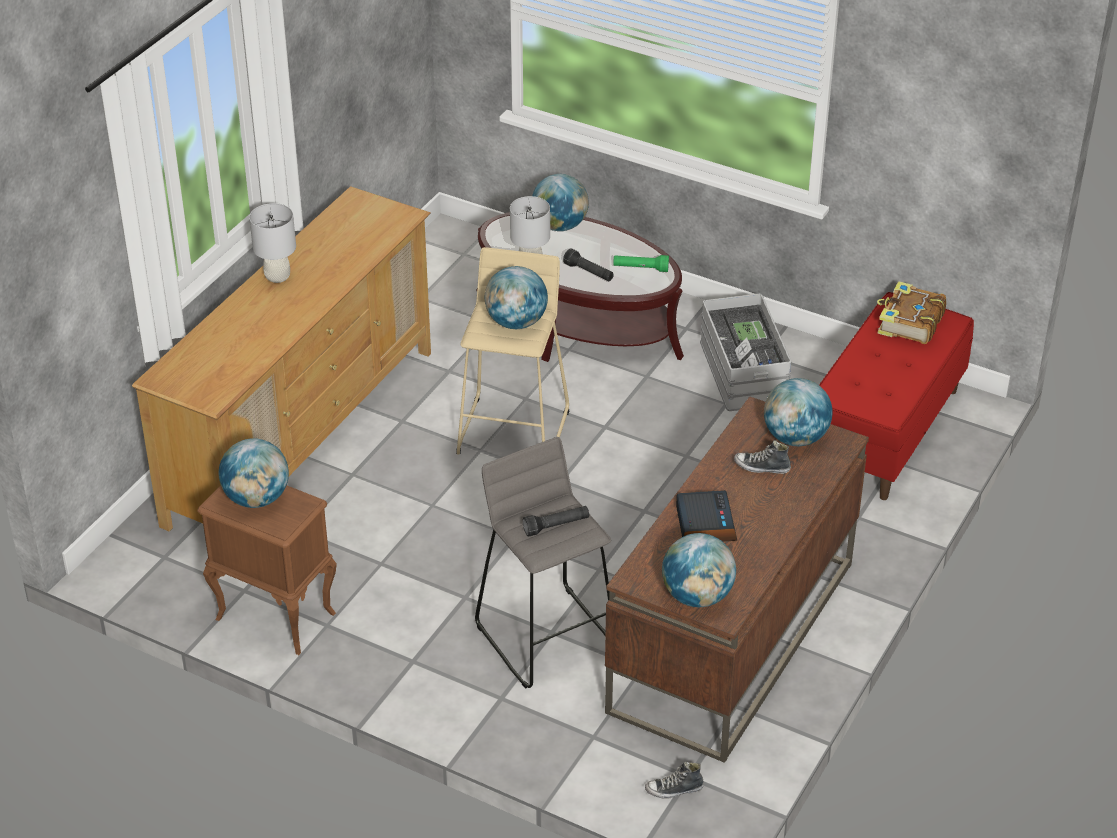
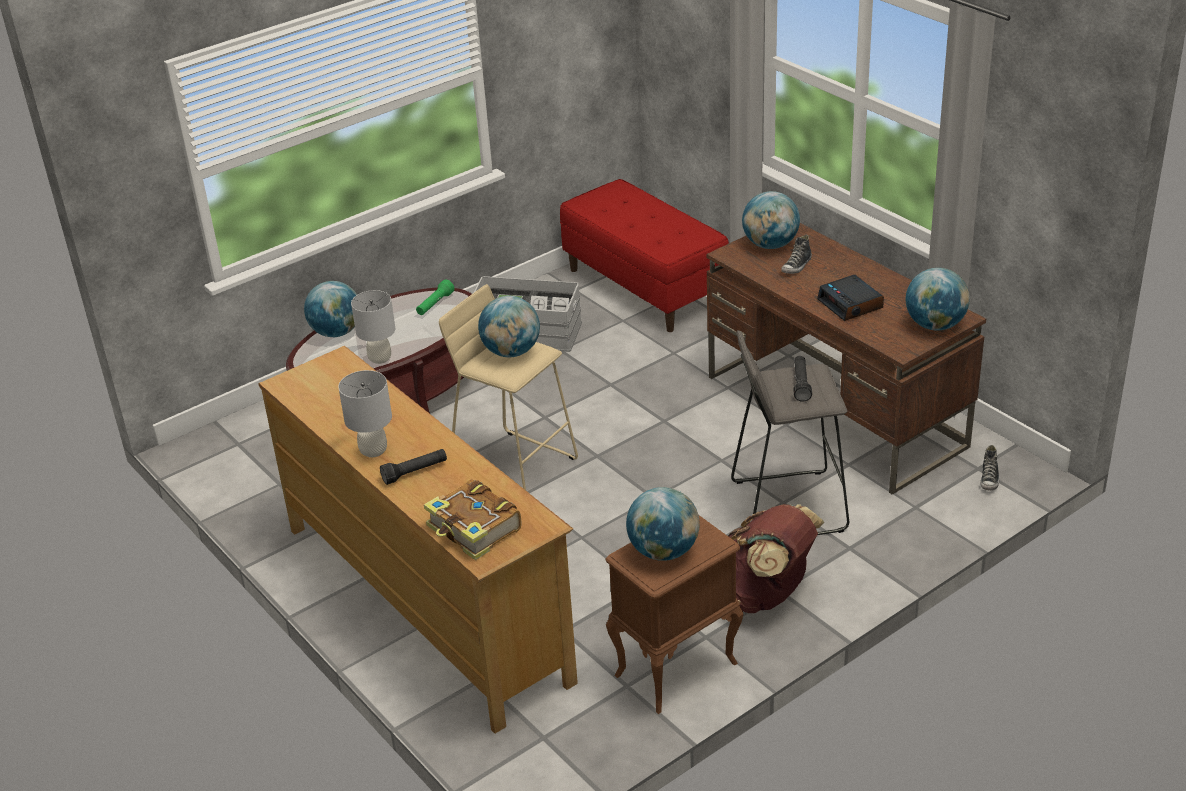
camera: 65 degrees left, 5 degrees down
black flashlight [563,248,614,281] -> black flashlight moved to [380,449,447,485]
alarm clock [676,490,737,542] -> alarm clock turned 135 degrees counterclockwise [817,275,884,321]
book [877,281,946,344] -> book moved to [424,479,521,560]
none -> brown backpack [728,504,824,613]

